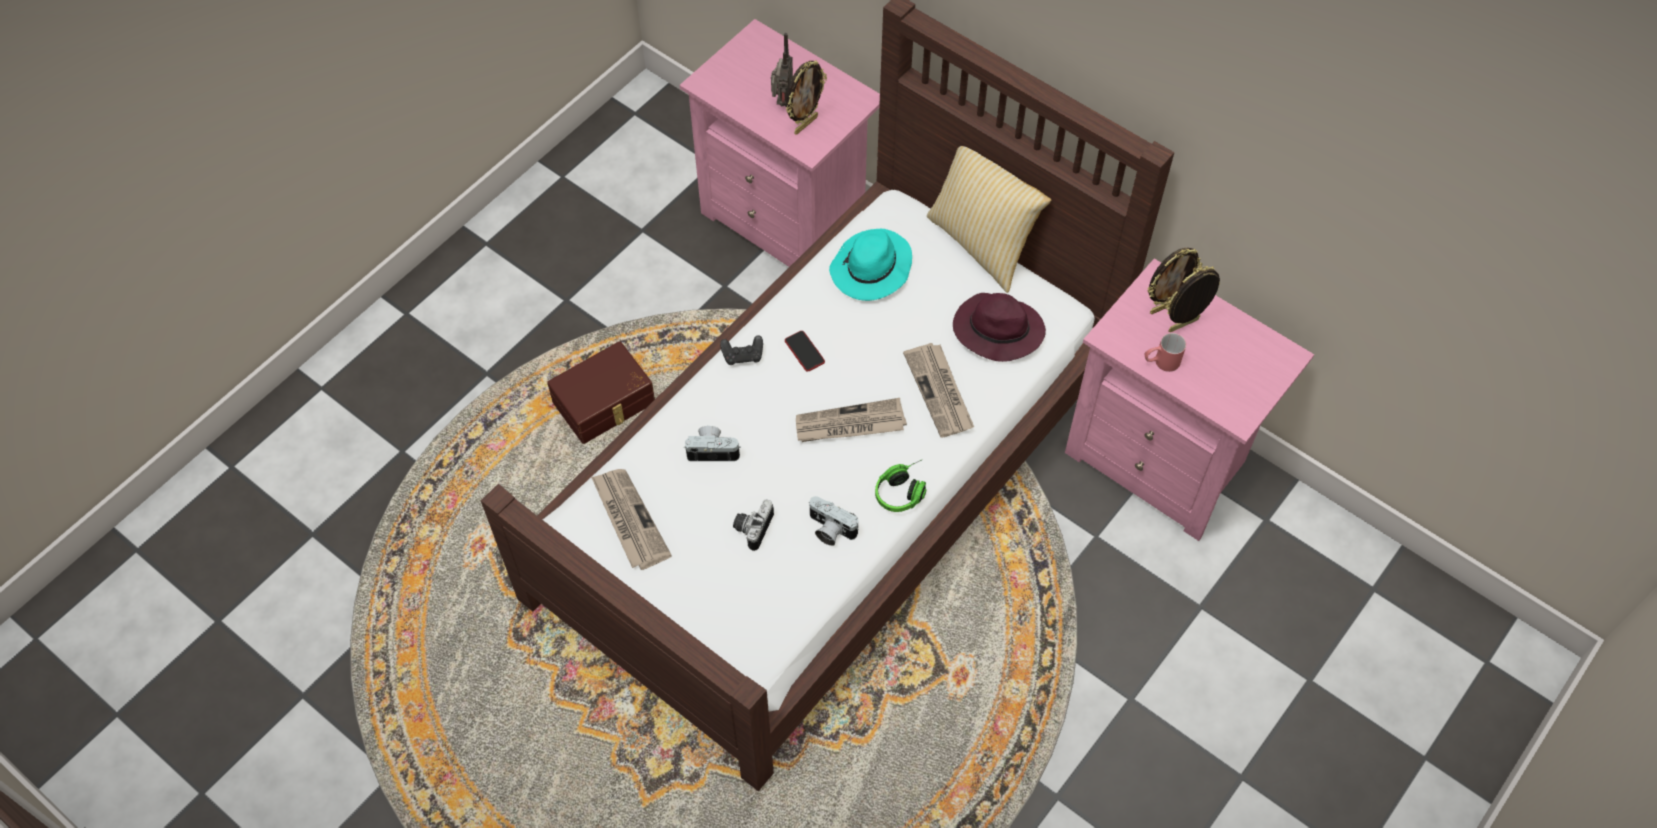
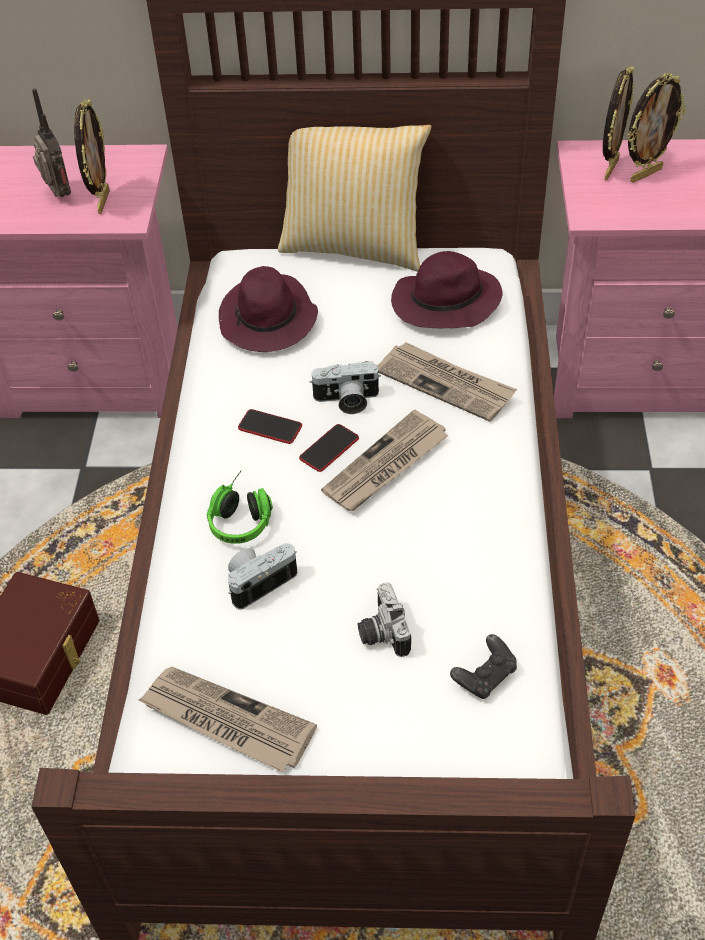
camera: 35 degrees left, 10 degrees down
black game controller [720,335,763,365] -> black game controller moved to [450,634,517,699]
camera [809,496,859,546] -> camera moved to [310,361,381,414]
turquoise hat [829,229,912,301] -> purple hat [219,266,318,352]
headphones [875,460,926,512] -> headphones moved to [207,471,273,544]
red mug [1145,333,1186,372] -> none
picture frame [1165,266,1220,332] -> picture frame turned 150 degrees counterclockwise [628,73,686,183]
none -> phone [299,424,359,472]

